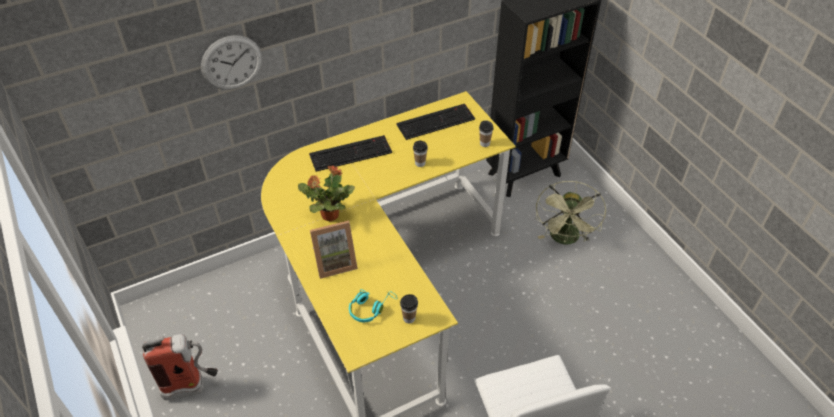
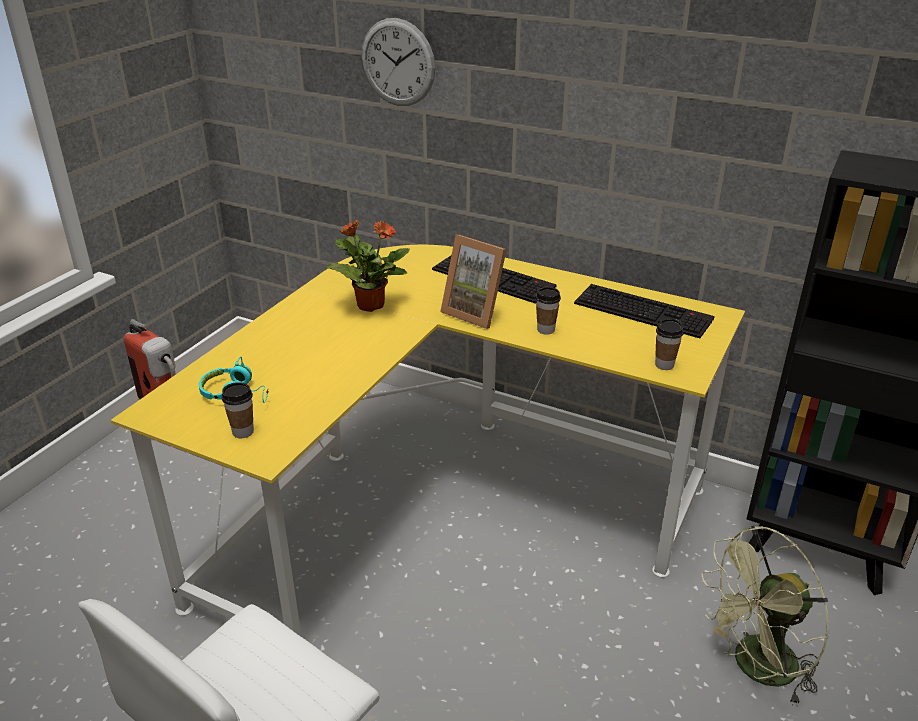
camera: 55 degrees right, 15 degrees down
picture frame [310,220,358,279] -> picture frame moved to [440,235,507,329]

